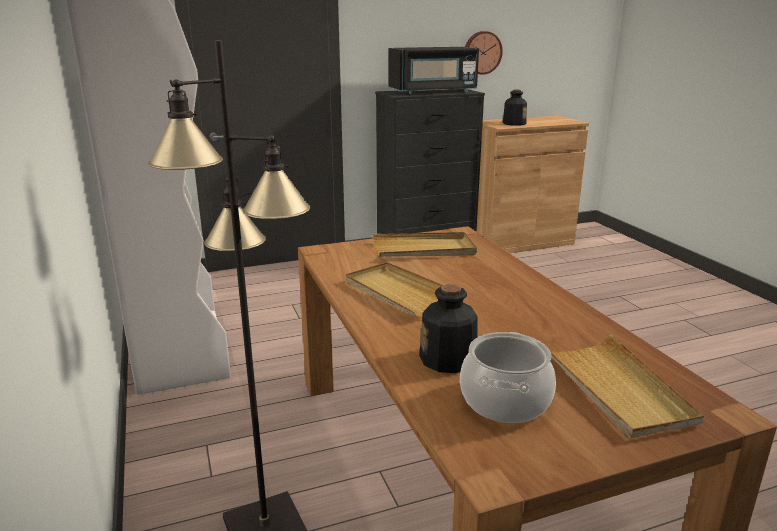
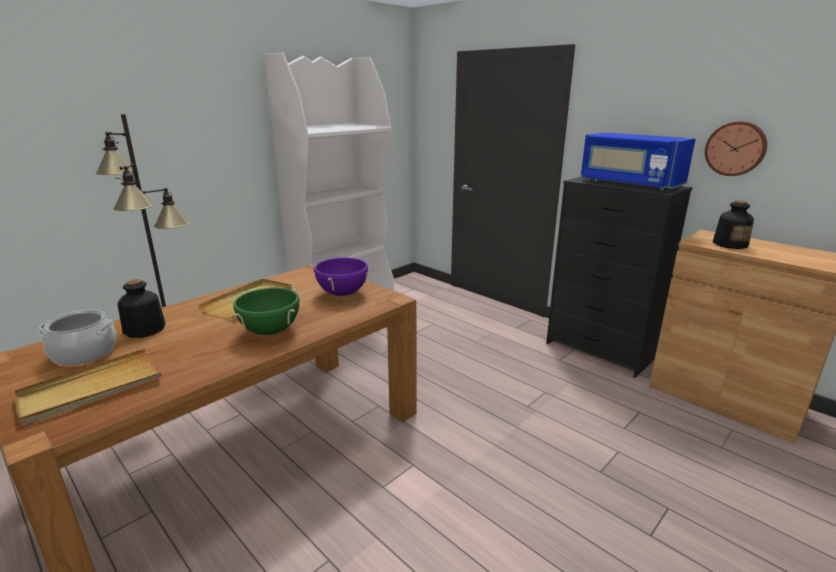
camera: 65 degrees right, 0 degrees up
beige tray [373,232,477,257] -> purple cooking pot [310,257,374,296]
black microwave [388,47,479,94] -> blue microwave [581,133,696,191]
none -> green cooking pot [232,288,300,335]

